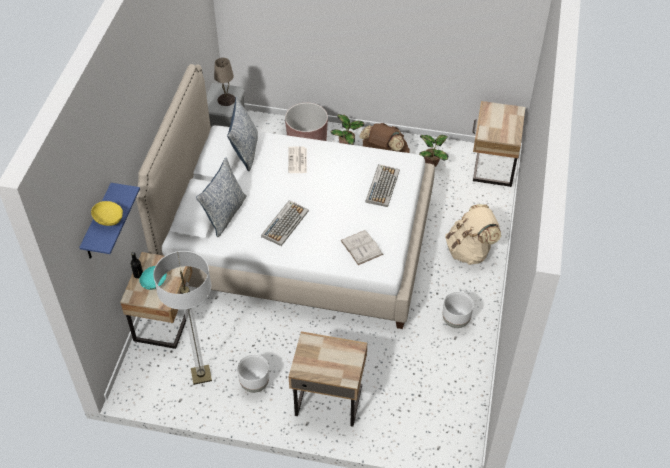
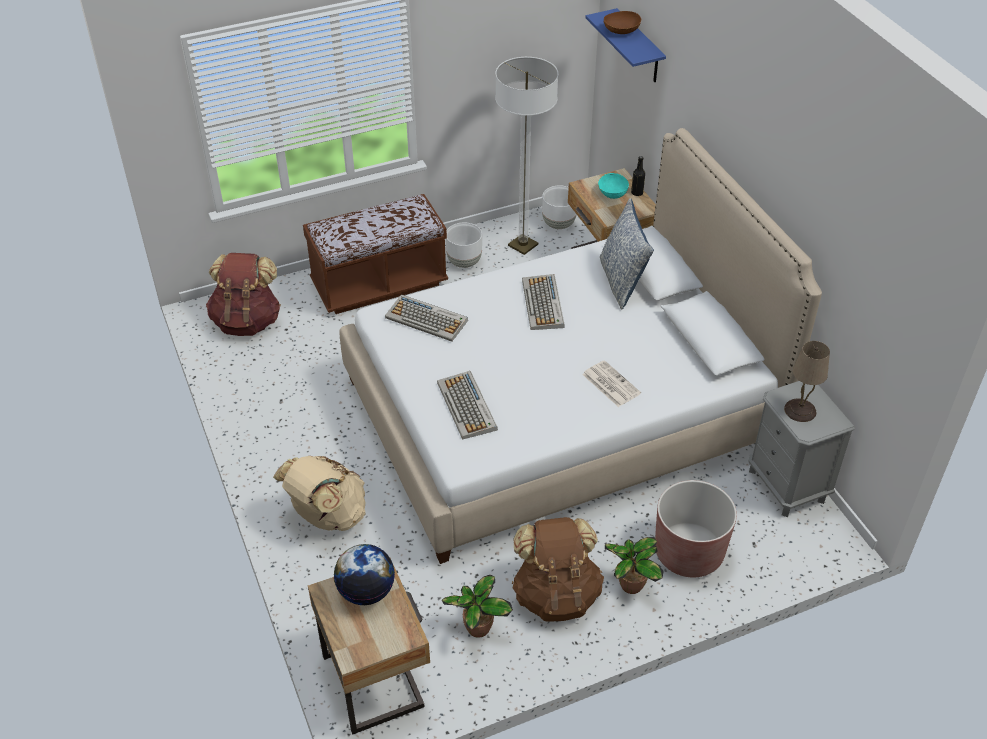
camera: 145 degrees right, 5 degrees down
yellow bowl [91,201,123,226] -> brown bowl [604,11,641,34]
pillow [227,97,258,171] -> none
beige nightstand [289,331,367,426] -> brown bench [303,194,448,314]
white book [340,230,383,265] -> keyboard [385,294,468,342]
white planter [443,292,474,328] -> white planter moved to [542,186,577,229]
none -> brown backpack [206,253,281,336]
none -> globe [334,544,395,605]

